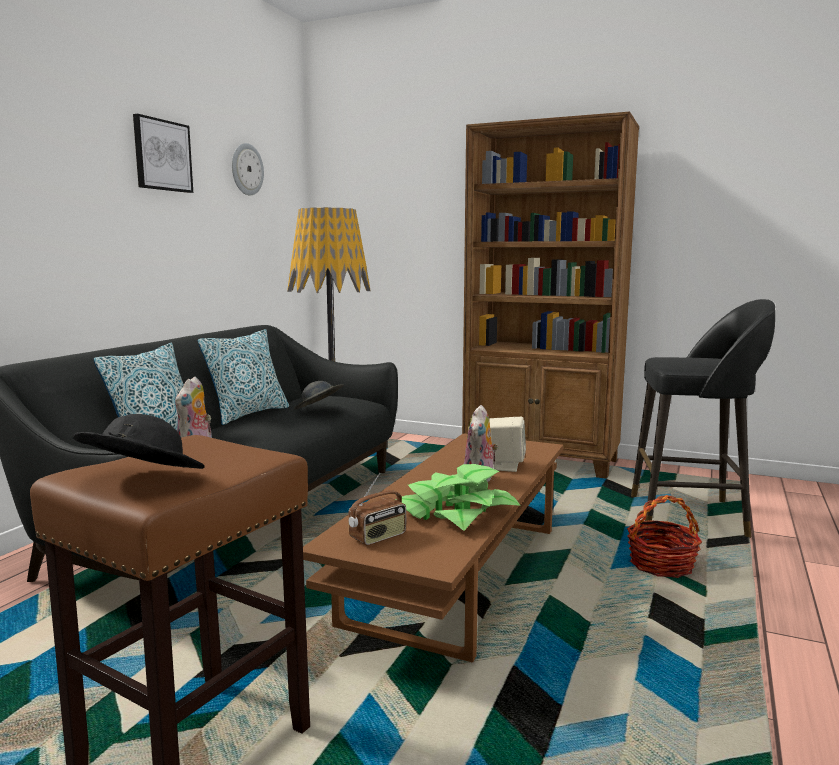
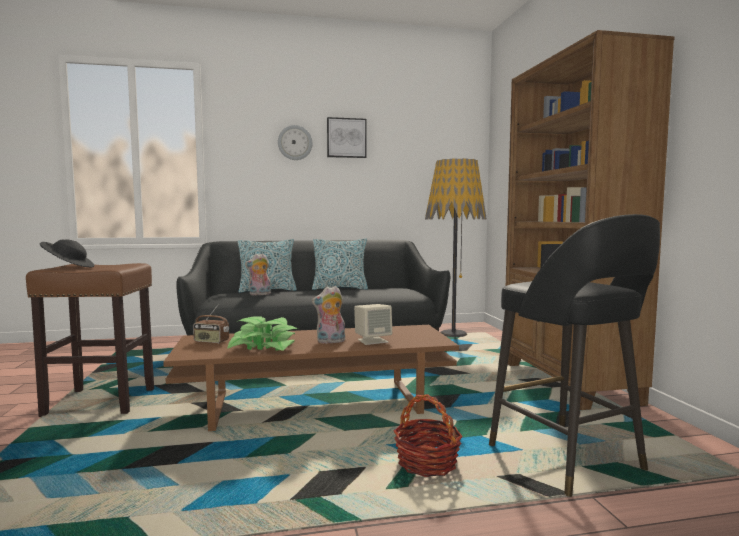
camera: 55 degrees right, 5 degrees down
wall clock [232,143,264,196] -> wall clock moved to [278,125,312,160]
grey hat [294,381,344,410] -> none

